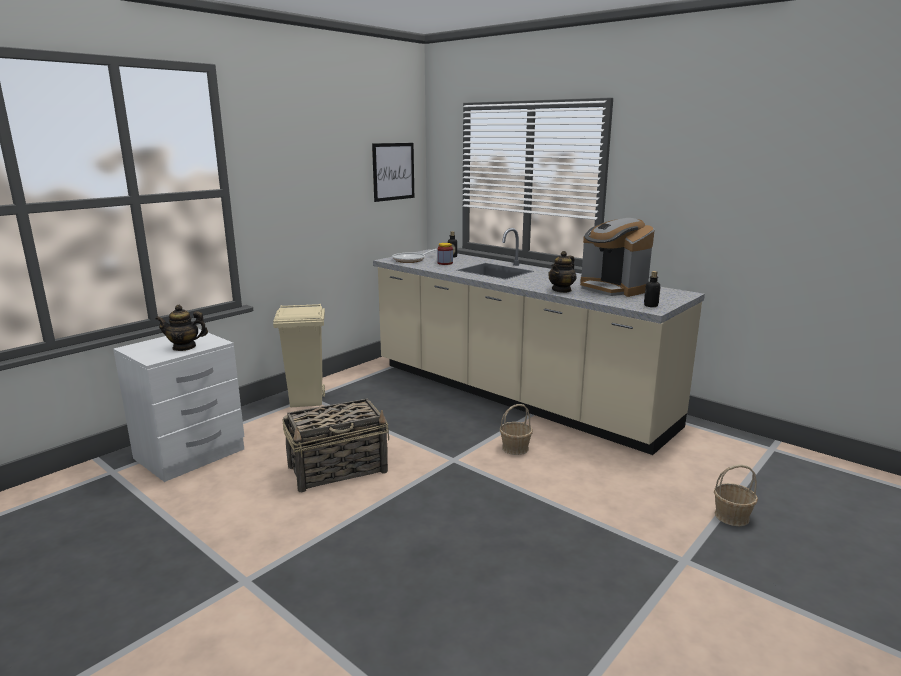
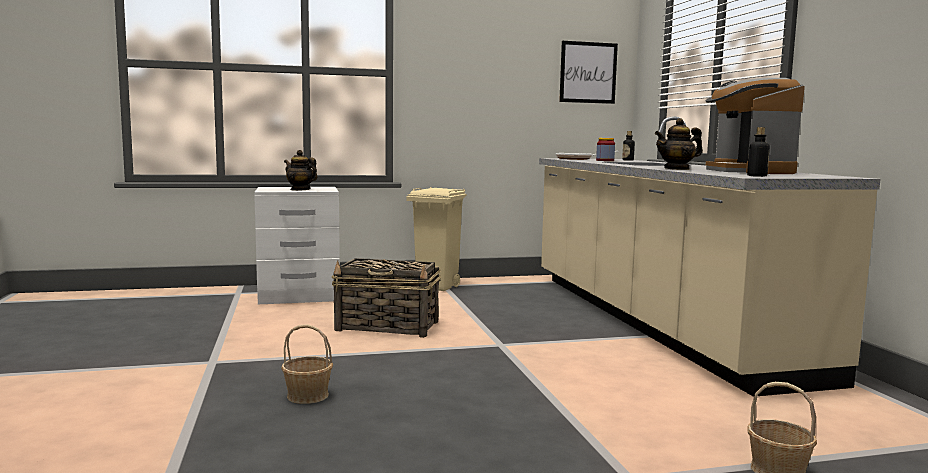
camera: 35 degrees right, 10 degrees down
basket [500,404,533,455] -> basket moved to [281,324,333,404]

